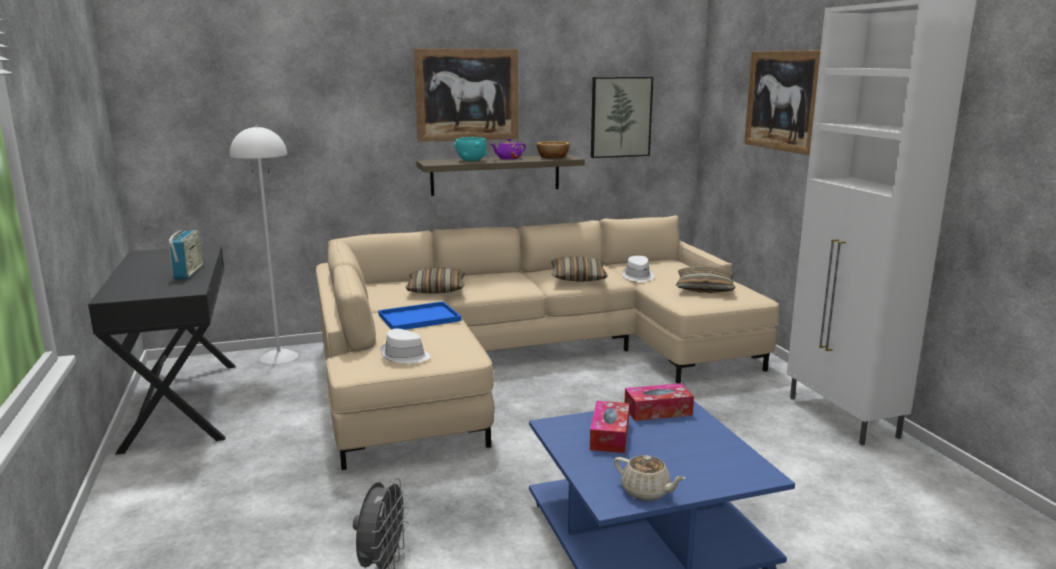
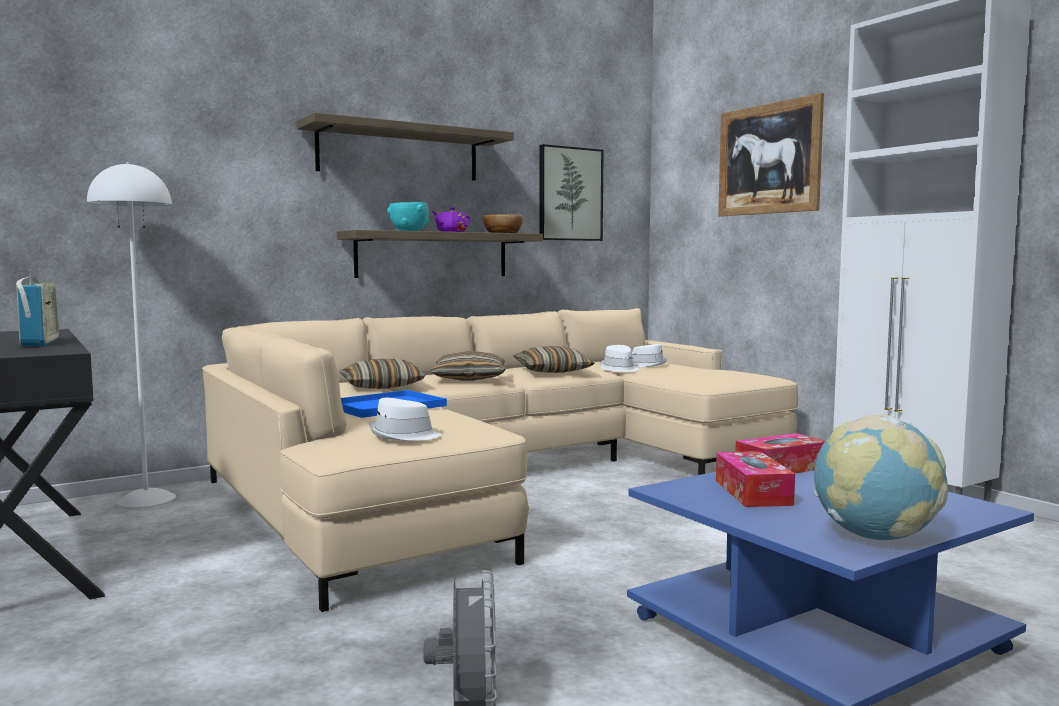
camera: 15 degrees left, 10 degrees down
picture [414,48,518,142] -> shelf [297,112,514,181]
beige teapot [614,455,686,501] -> globe [814,414,948,540]
pillow [676,266,736,293] -> pillow moved to [430,351,506,381]
none -> white hat [632,344,668,367]

